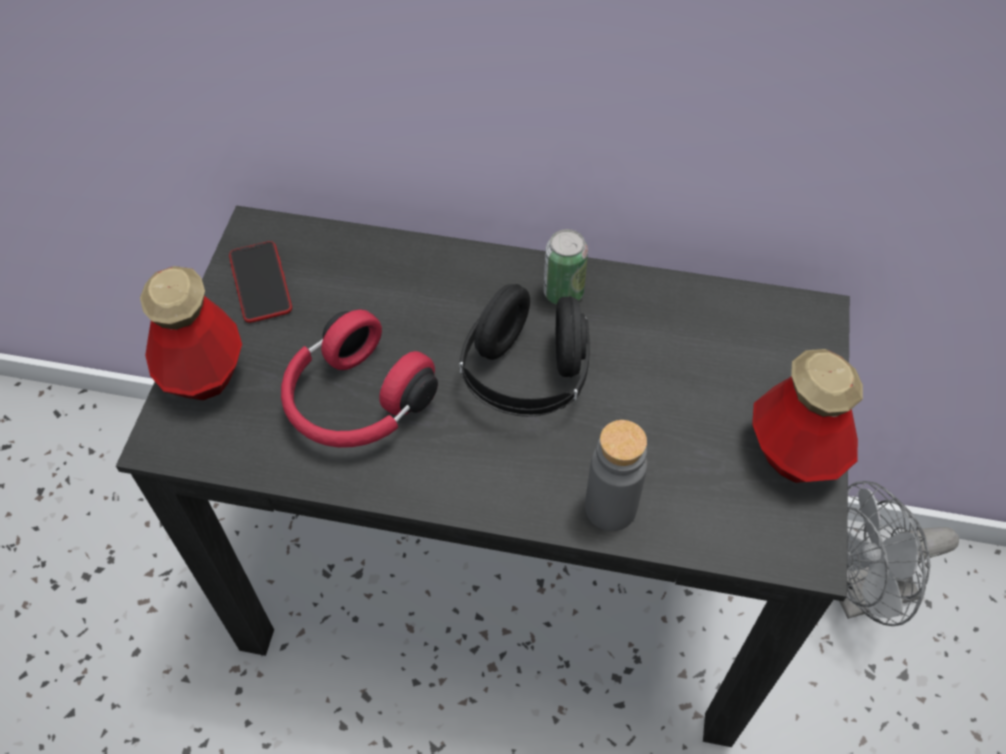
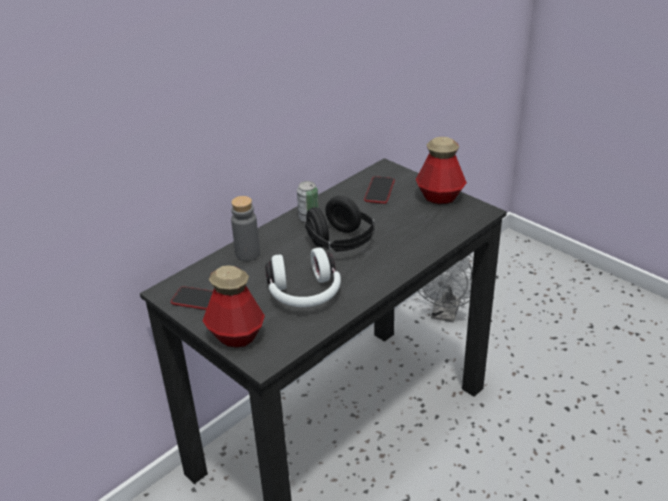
camera: 55 degrees left, 20 degrees down
red headphones [281,309,438,447] -> white headphones [265,248,341,307]
grey bottle [585,420,647,531] -> grey bottle moved to [231,196,260,261]
none -> phone [364,176,395,204]

